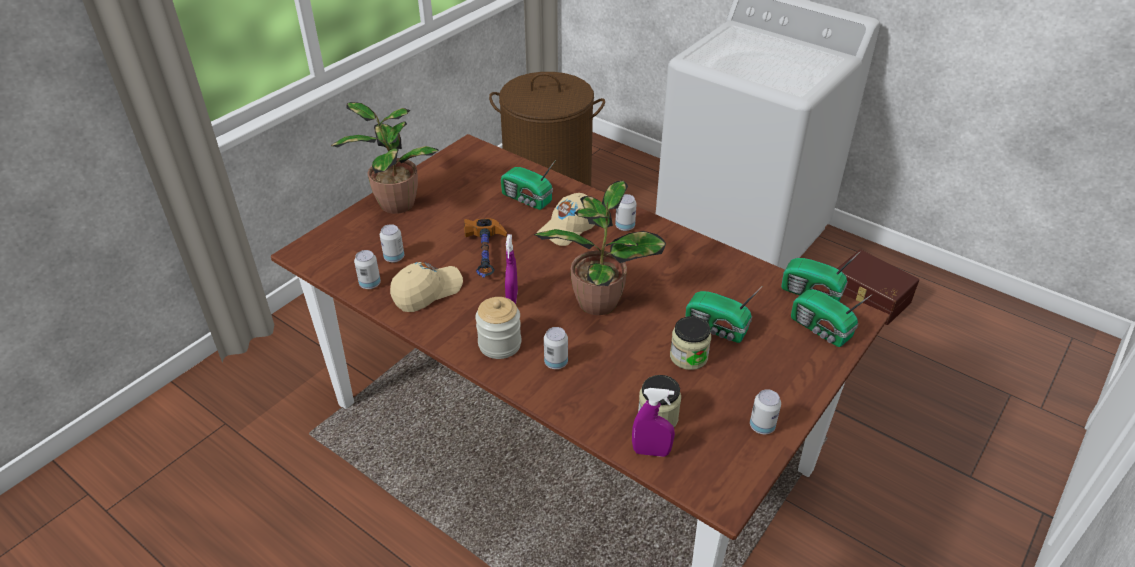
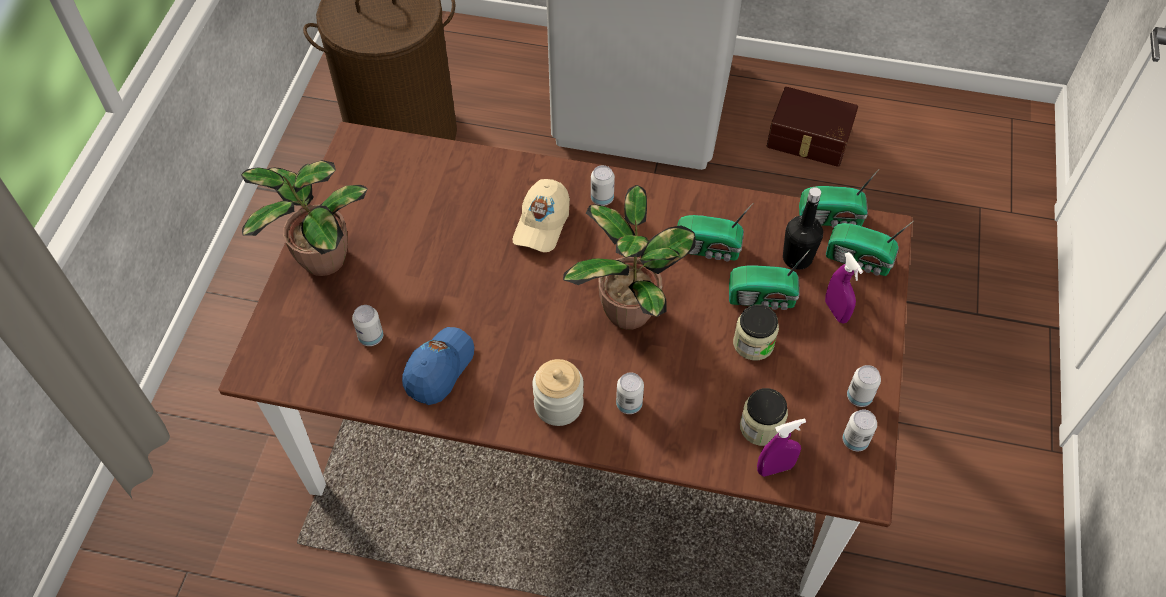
camera: 25 degrees left, 15 degrees up
can [354,250,381,289] -> can moved to [842,409,877,451]
beige cap [390,262,463,312] -> blue cap [402,327,474,405]
hammer [464,218,507,278] -> none
radio [501,160,556,210] -> radio moved to [677,203,753,261]
purple spray bottle [505,234,518,304] -> purple spray bottle moved to [825,252,863,323]
none -> black bottle [783,187,823,270]

